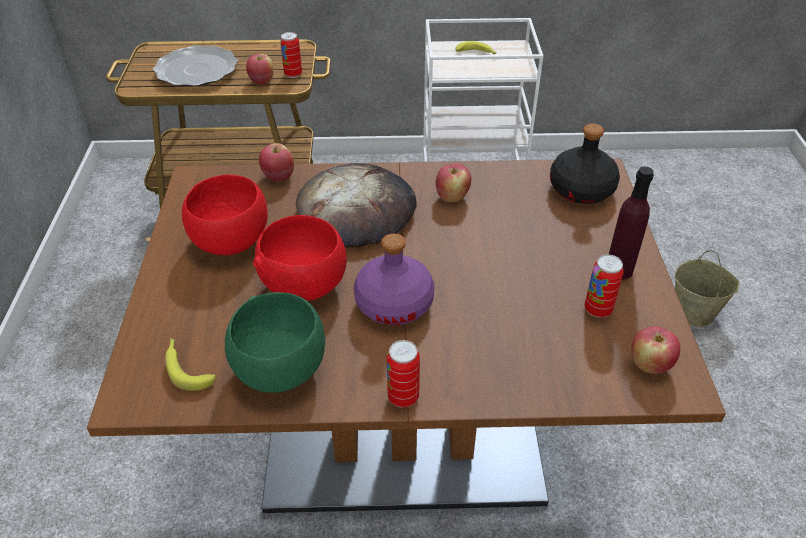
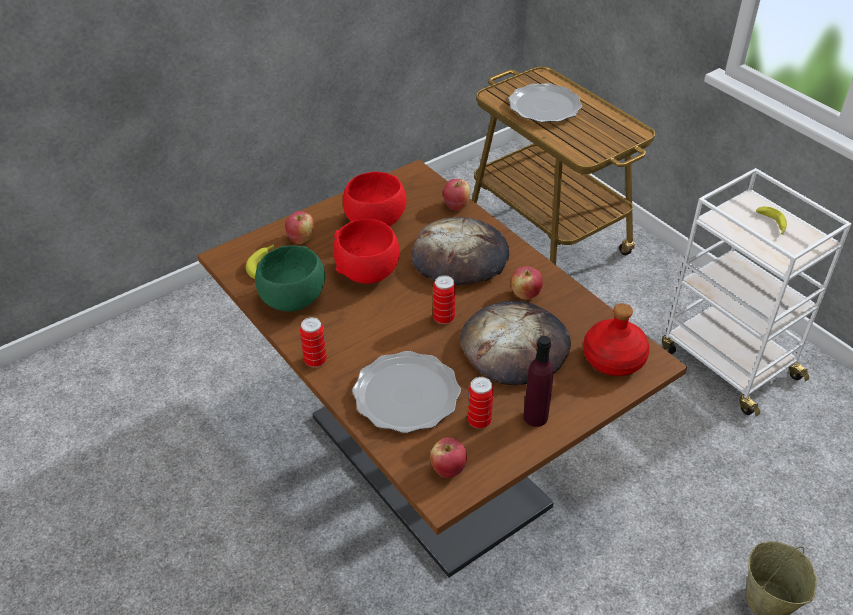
camera: 55 degrees right, 0 degrees up
apple [246,54,273,85] -> apple moved to [285,211,314,244]
can [280,32,302,78] -> can moved to [433,275,456,324]
purple bottle [354,234,435,325] -> none
black bottle [550,123,620,204] -> red bottle [583,303,650,376]
none -> plate [352,351,461,433]
none -> bread [460,301,571,385]

